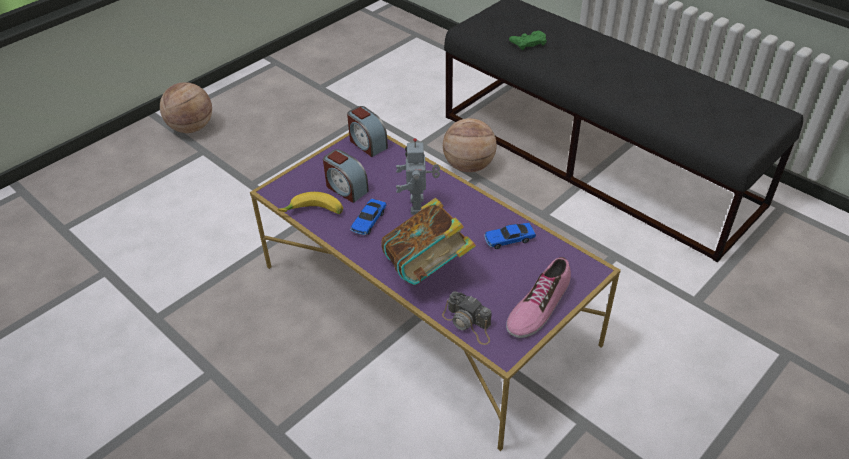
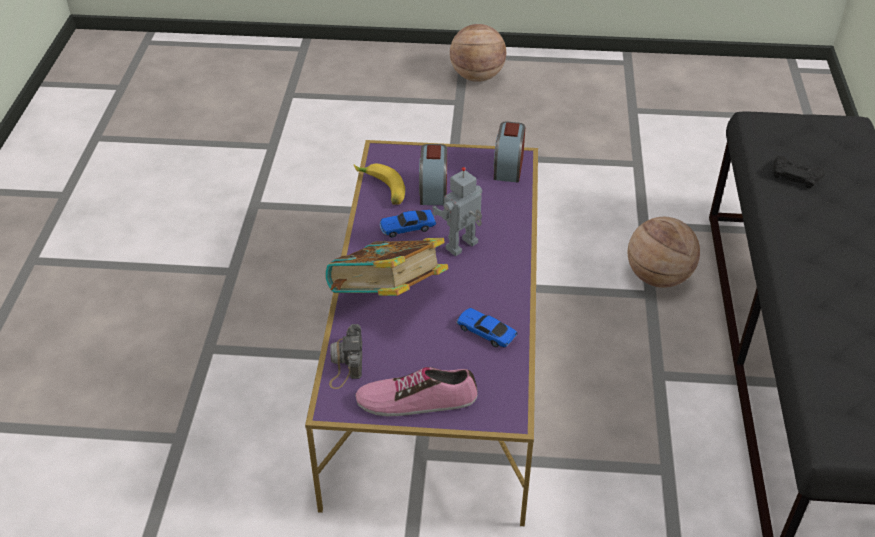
camera: 50 degrees right, 0 degrees up
green game controller [509,31,547,50] -> black game controller [773,156,825,188]

